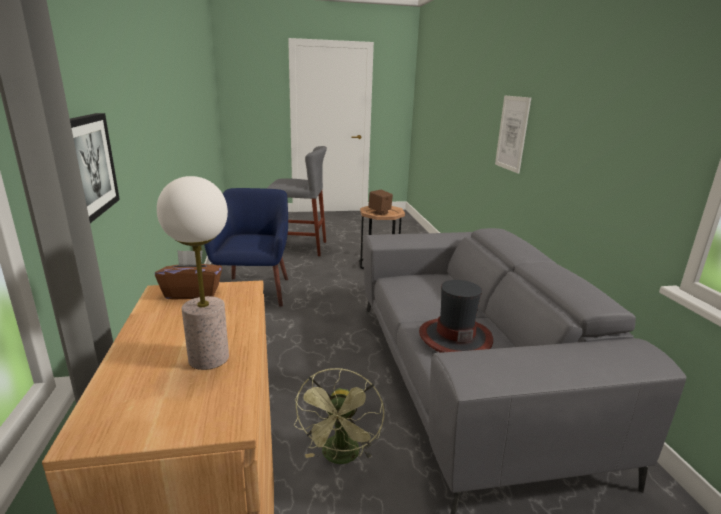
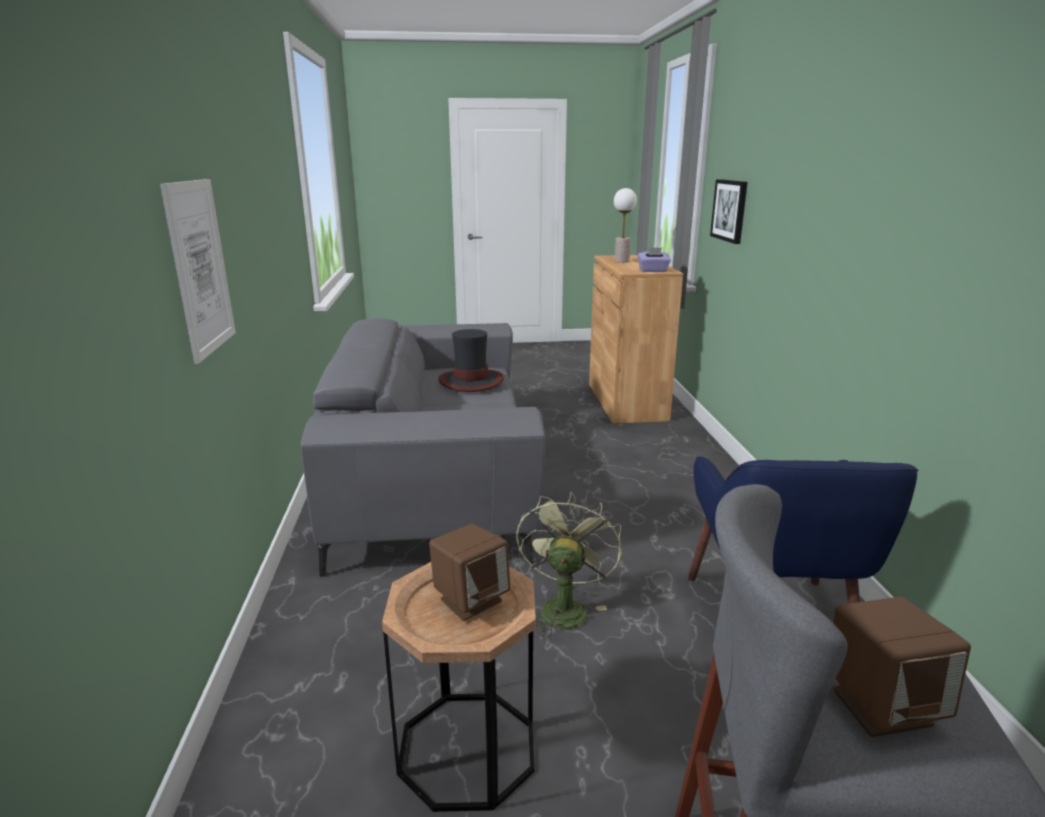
camera: 175 degrees left, 0 degrees up
brown tissue box [155,250,222,300] -> purple tissue box [638,247,671,272]
green fan [294,368,384,464] -> green fan moved to [517,492,622,637]
none -> brown speaker [833,597,971,737]

